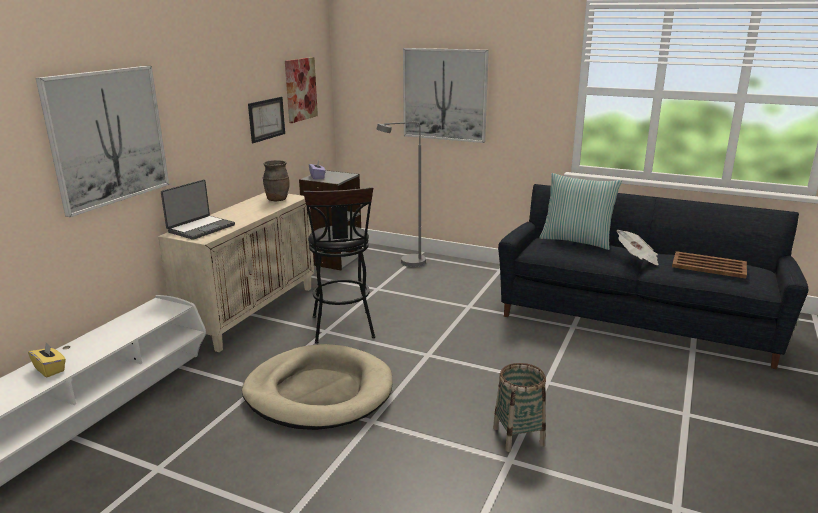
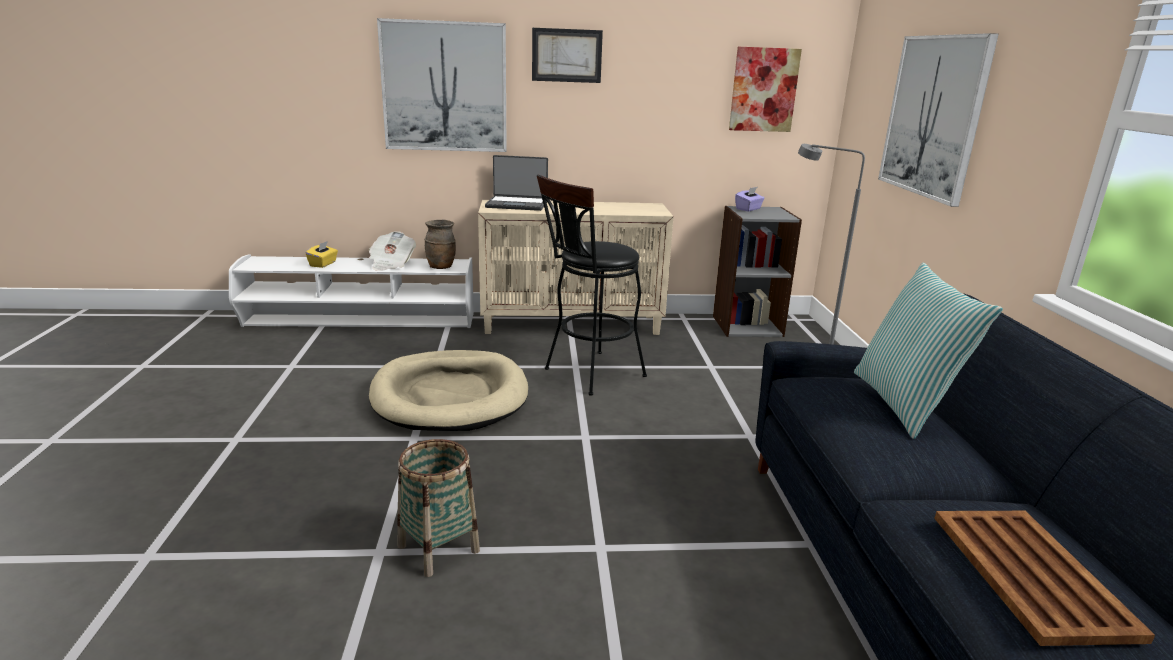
camera: 60 degrees right, 0 degrees up
picture [248,97,285,143] -> picture moved to [532,28,603,83]
brown vase [263,160,290,201] -> brown vase moved to [424,220,456,269]
newspaper [617,230,658,265] -> newspaper moved to [369,231,416,271]

